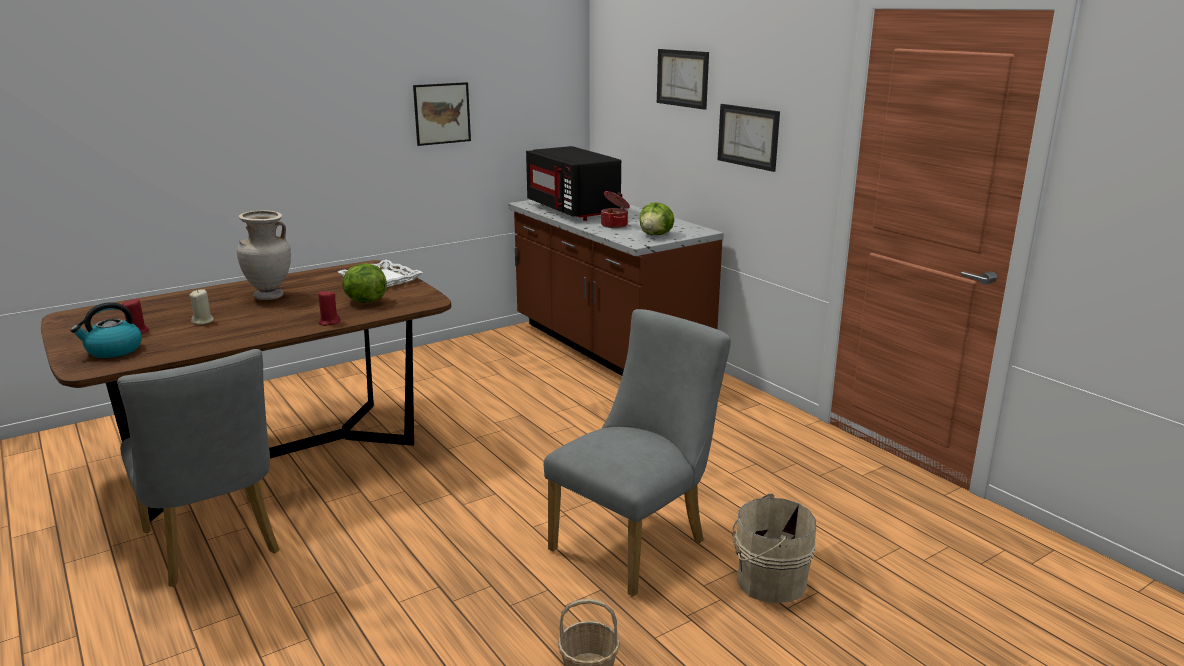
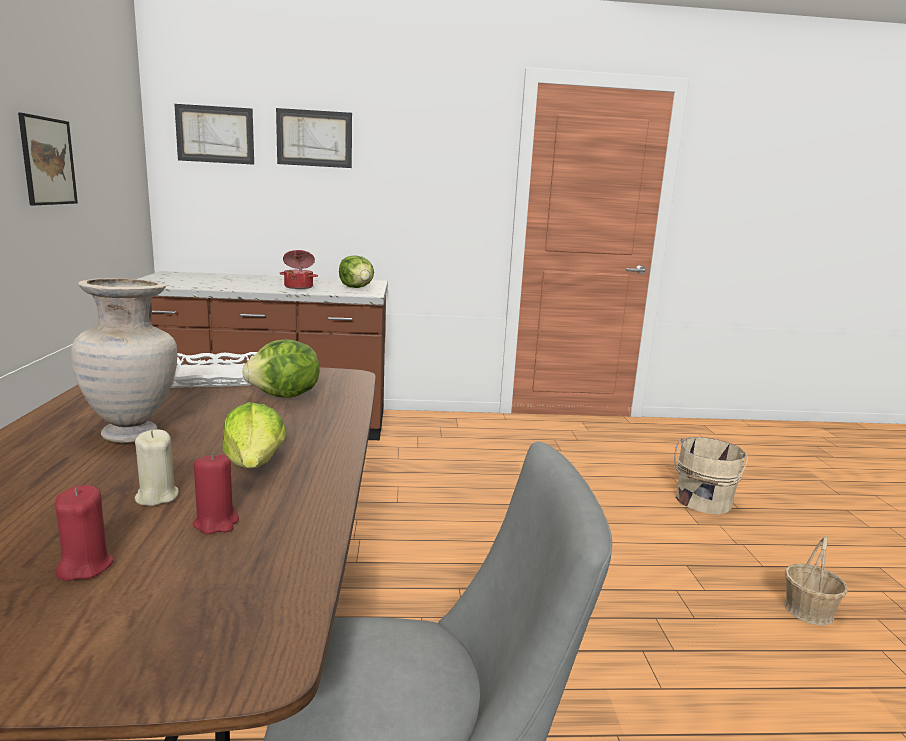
camera: 60 degrees left, 5 degrees down
kettle [70,302,142,358] -> none
red candle [318,291,340,326] -> red candle moved to [193,453,239,534]
black microwave [526,146,621,221] -> none
grey chair [544,309,731,597] -> none
picture [717,104,780,172] -> picture moved to [174,104,254,165]
none -> lettuce [222,402,286,468]

